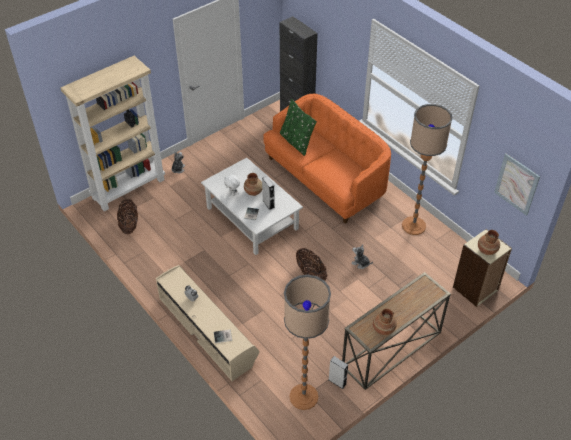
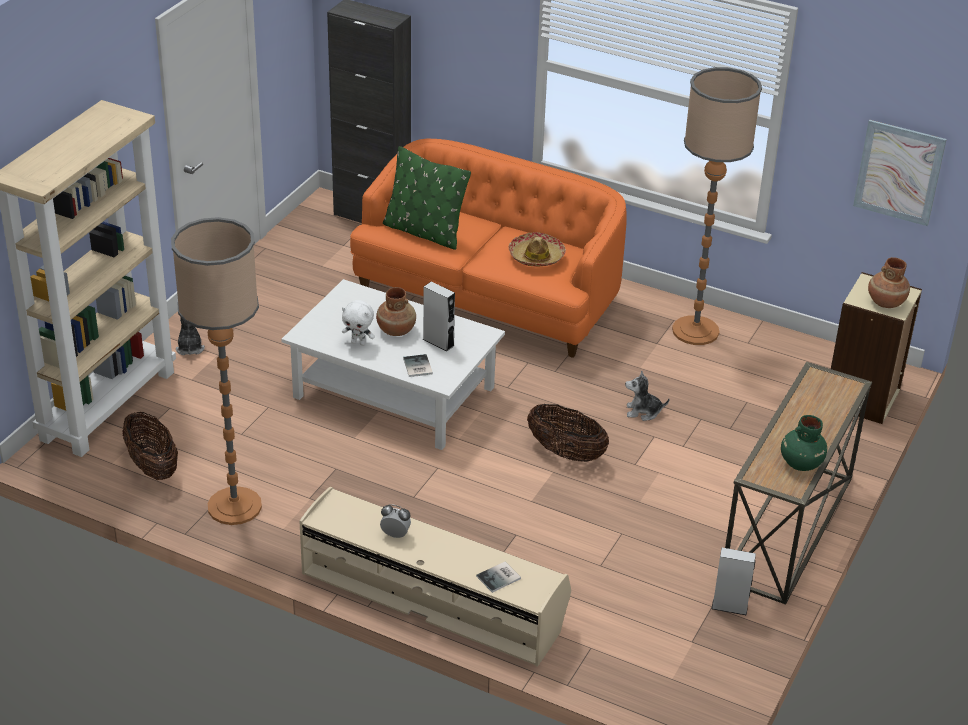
camera: 25 degrees left, 10 degrees down
floor lamp [284,275,331,410] -> floor lamp moved to [171,217,262,525]
brown vase [373,309,397,335] -> green vase [781,415,827,471]
none -> hat [508,232,566,266]

